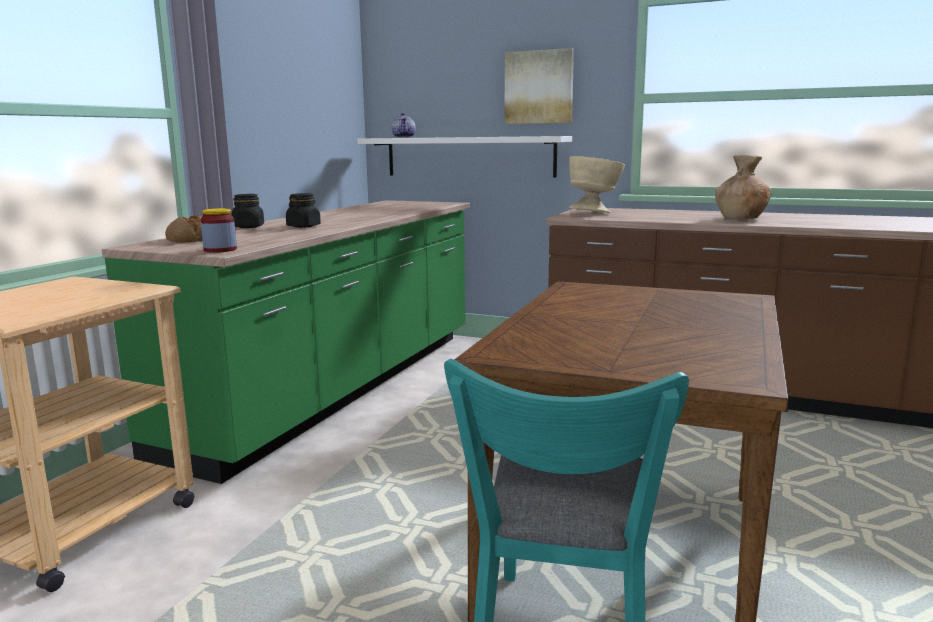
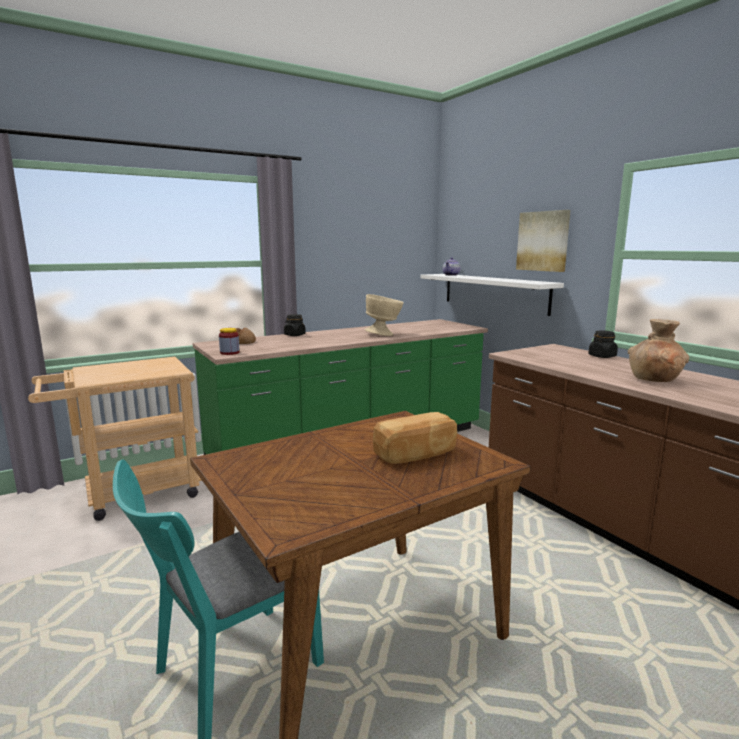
camera: 35 degrees right, 0 degrees up
black jar [286,193,321,228] -> black jar moved to [588,330,618,358]
beige bowl [569,156,625,213] -> beige bowl moved to [365,294,404,336]
none -> bread [373,412,457,464]

